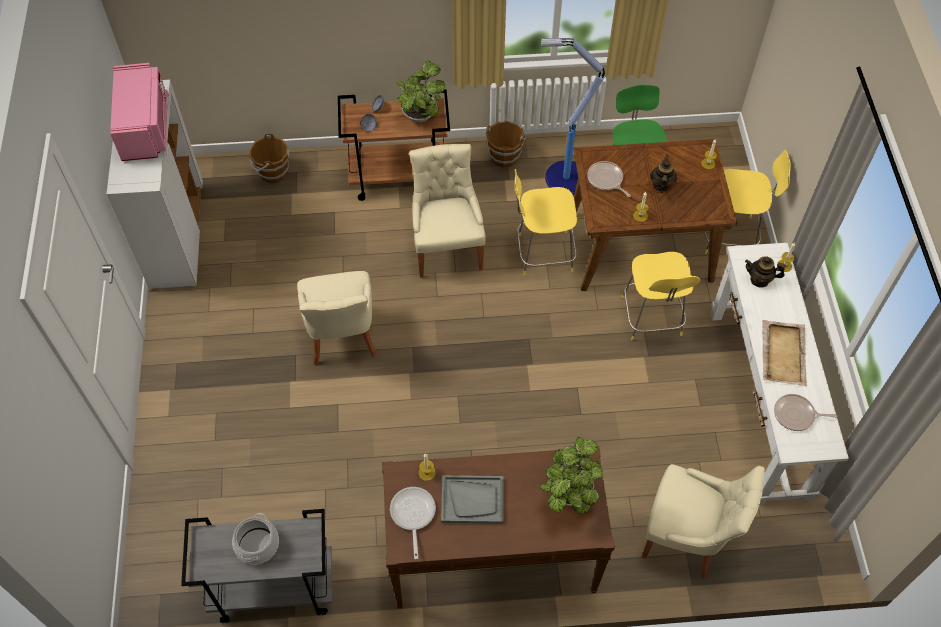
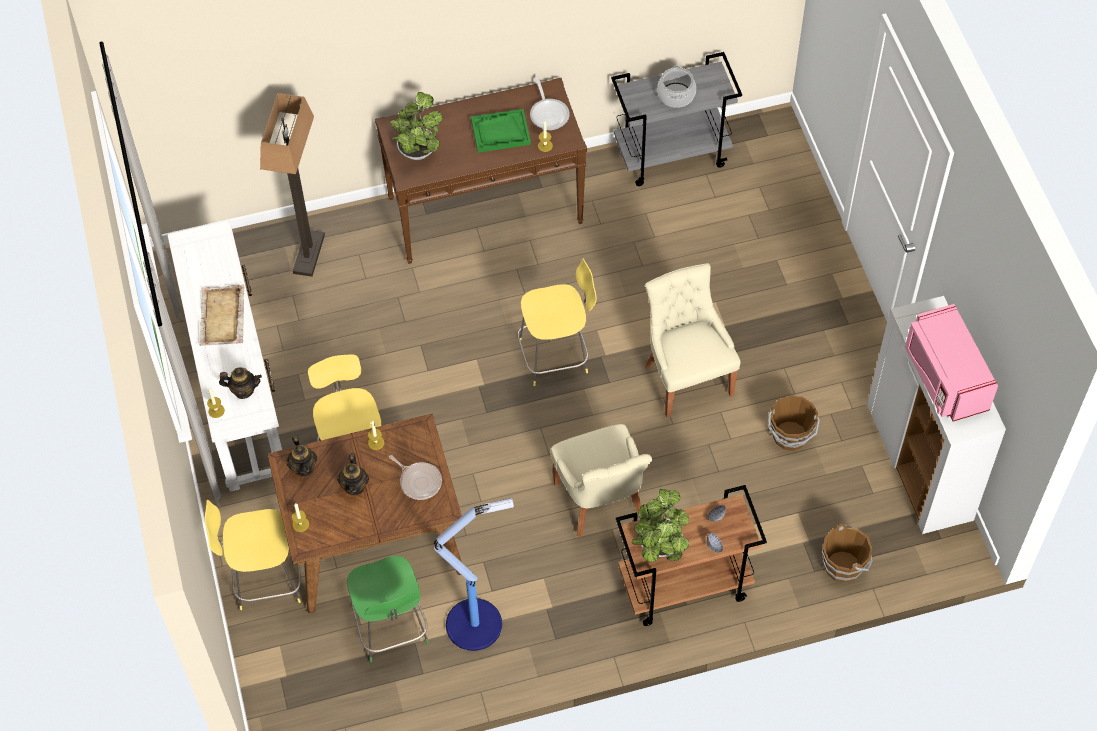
camera: 170 degrees right, 0 degrees up
grey tray [441,475,504,524] -> green tray [471,109,531,153]
brown bucket [486,121,527,168] -> brown bucket moved to [768,396,820,451]
yellow stool [515,169,577,275] -> yellow stool moved to [518,258,597,386]
beige chair [642,464,765,578] -> floor lamp [260,93,325,277]
frying pan [774,394,838,431] -> none
none -> teapot [287,436,317,477]

